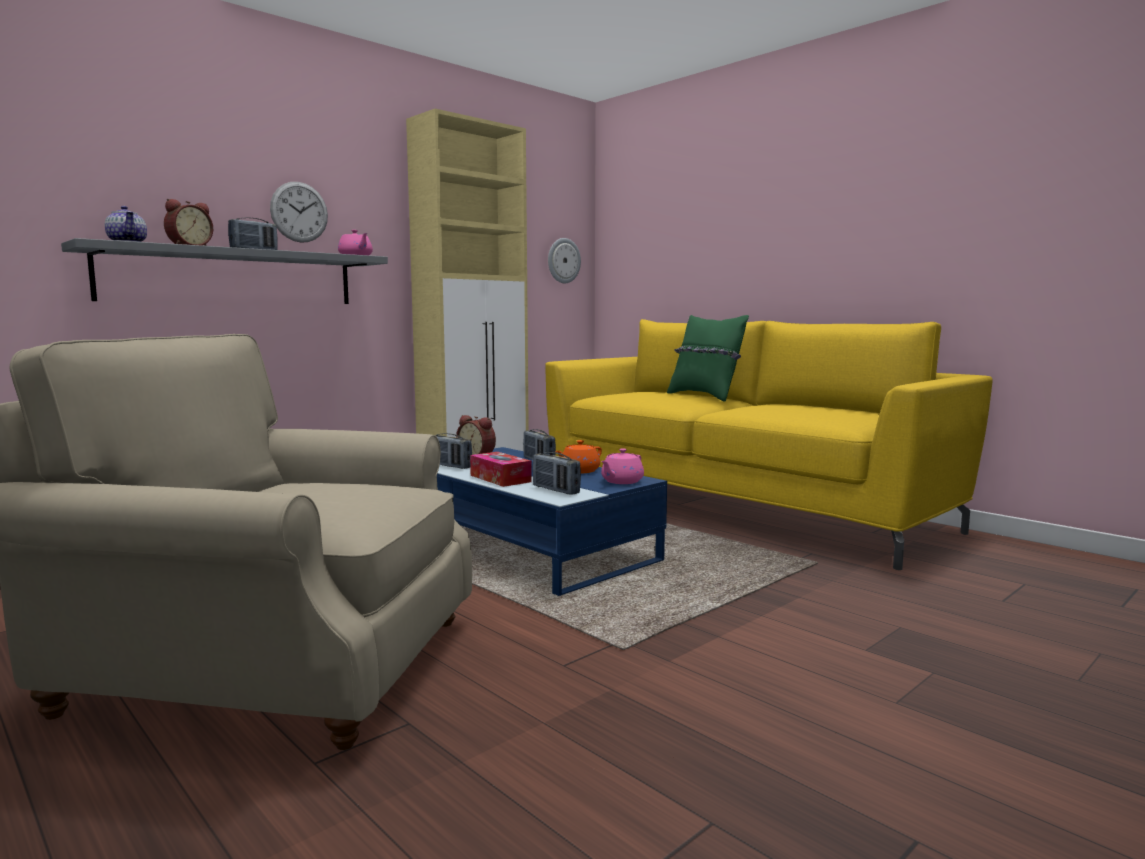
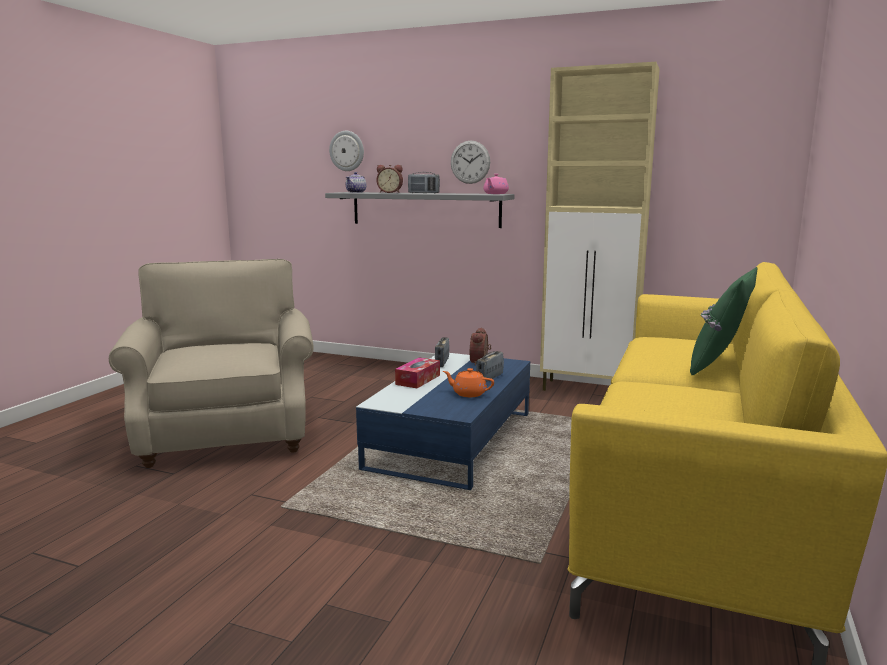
camera: 65 degrees right, 5 degrees up
radio [533,452,581,495] -> none
wall clock [548,238,581,283] -> wall clock moved to [329,131,364,171]
pink teapot [601,448,644,484] -> none

